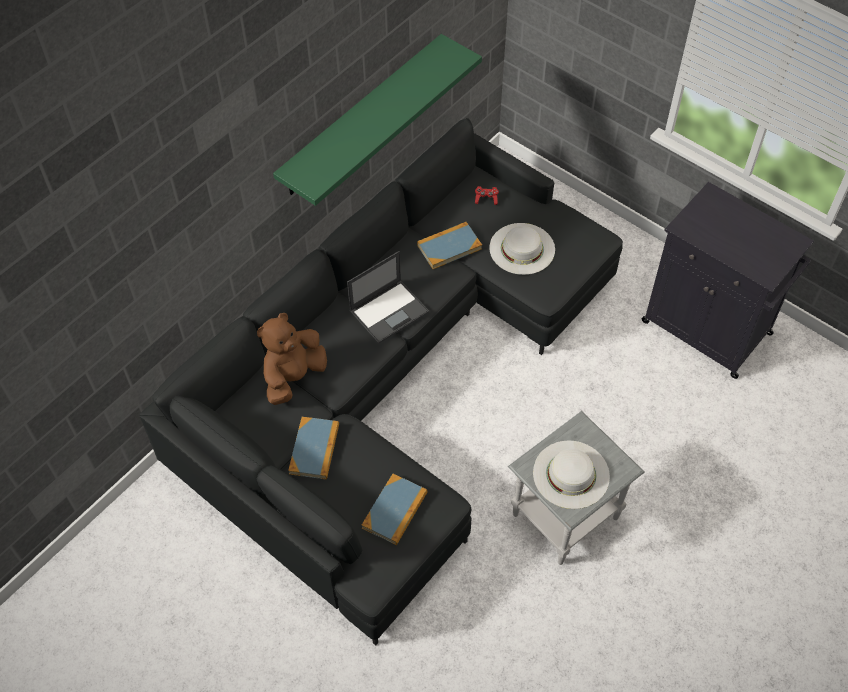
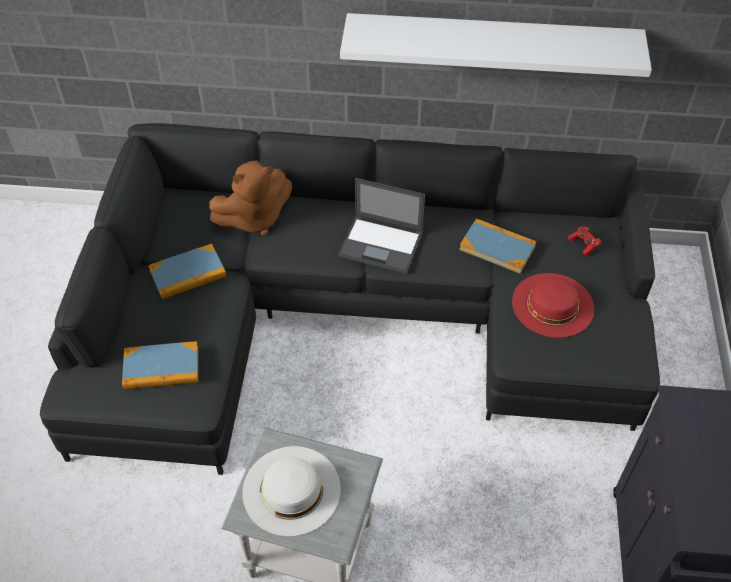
camera: 55 degrees right, 5 degrees down
brown plush toy [257,313,327,405] -> brown plush toy turned 150 degrees clockwise [209,160,292,236]
green shelf [273,34,482,206] -> white shelf [340,13,652,77]
white hat [489,223,555,275] -> red hat [512,273,594,338]

